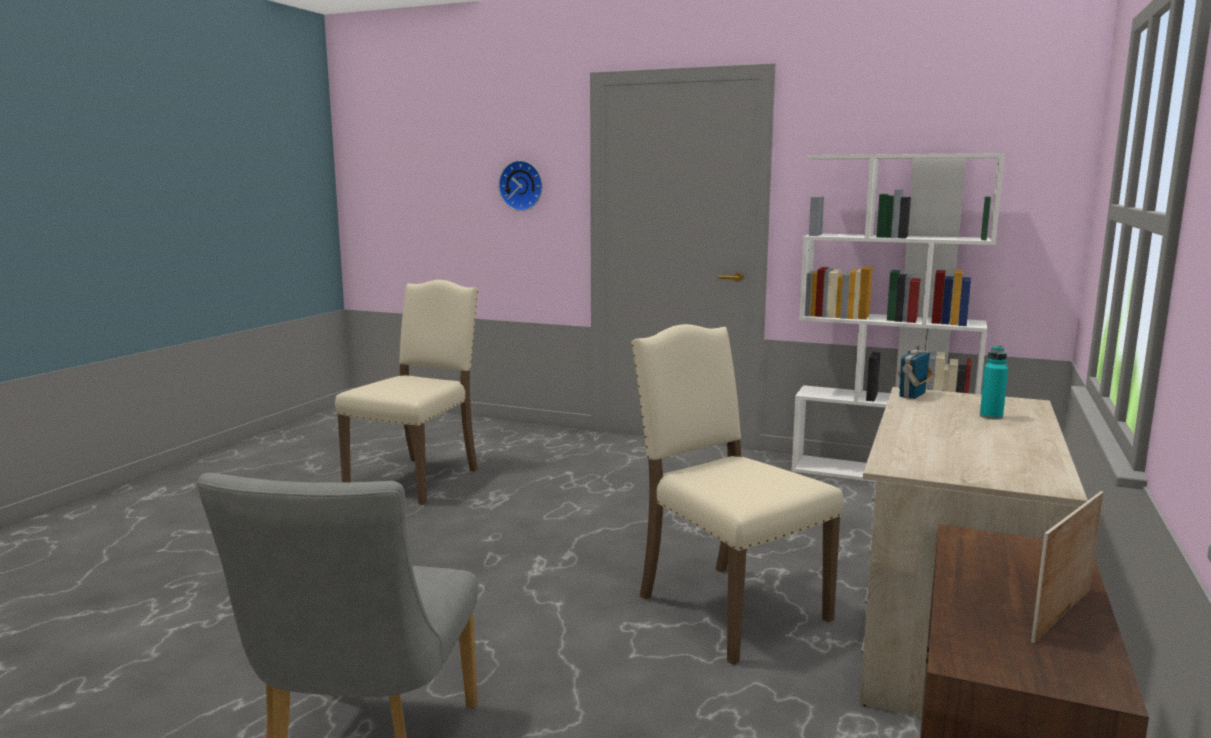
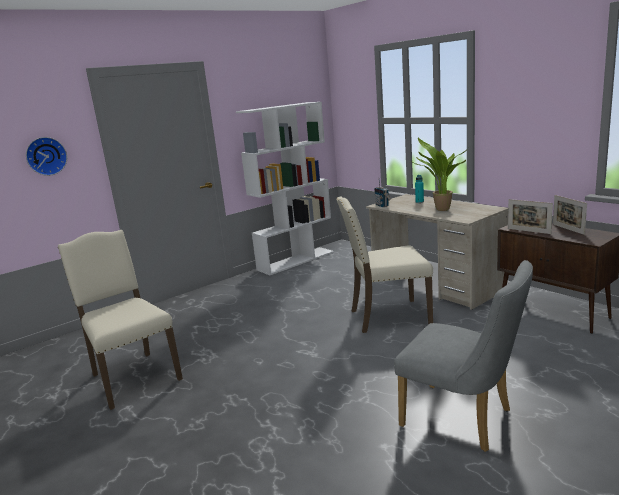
camera: 60 degrees left, 5 degrees up
none -> potted plant [413,138,468,211]
none -> picture frame [508,199,553,234]

